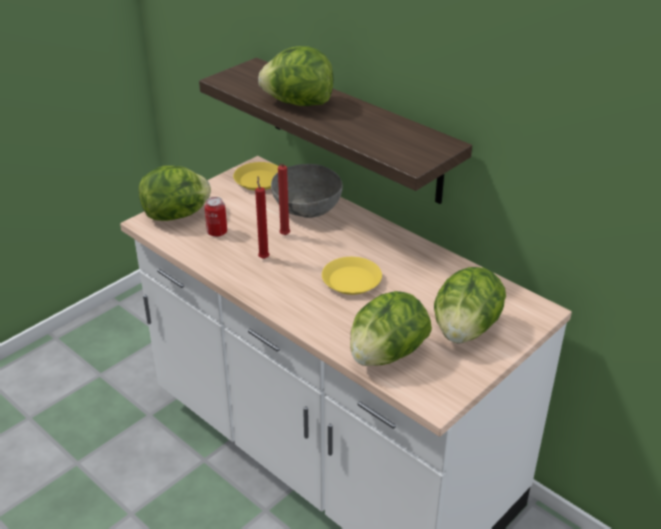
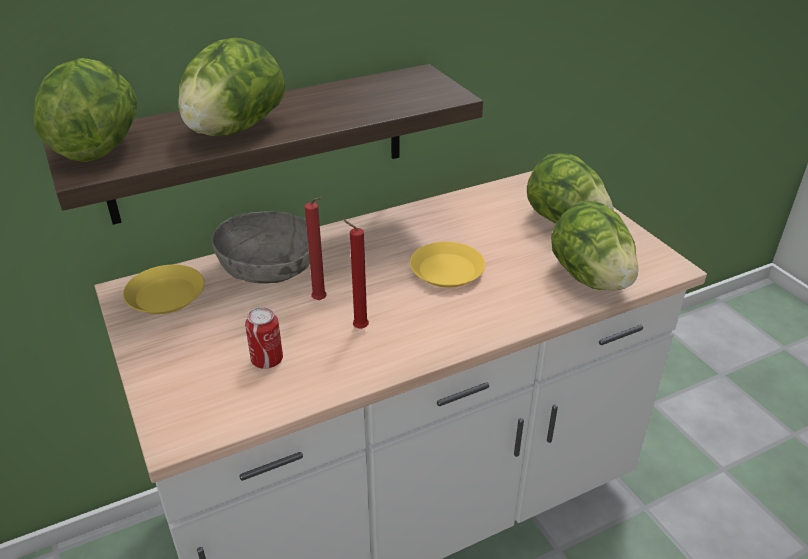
camera: 70 degrees left, 0 degrees up
lettuce [139,166,211,221] -> lettuce moved to [34,58,137,162]

